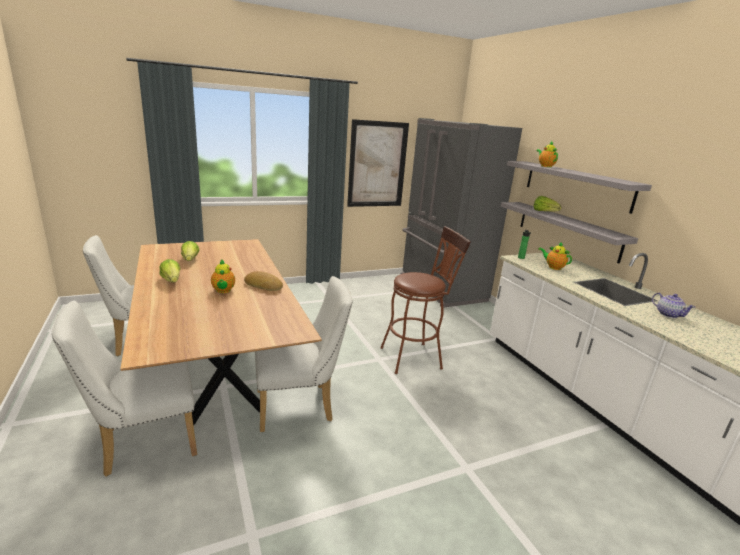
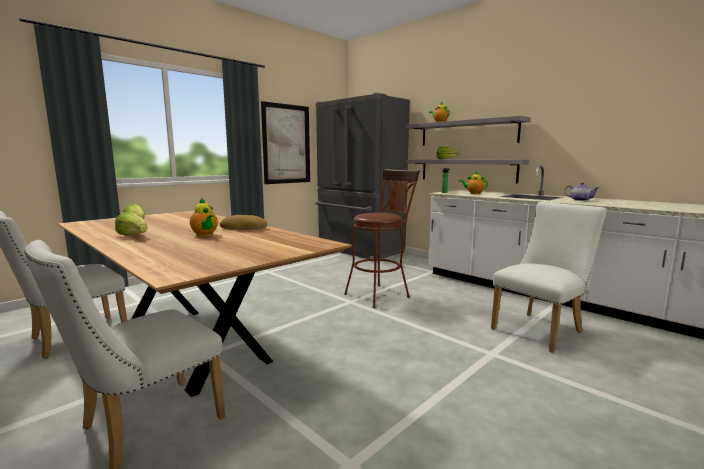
camera: 20 degrees left, 10 degrees down
white chair [255,276,353,432] -> white chair moved to [491,202,606,353]

